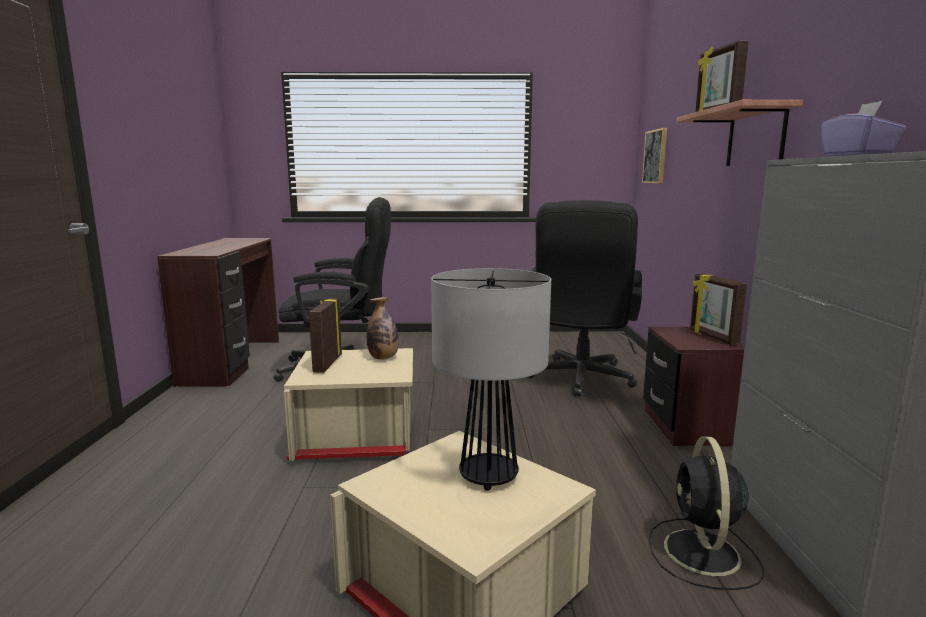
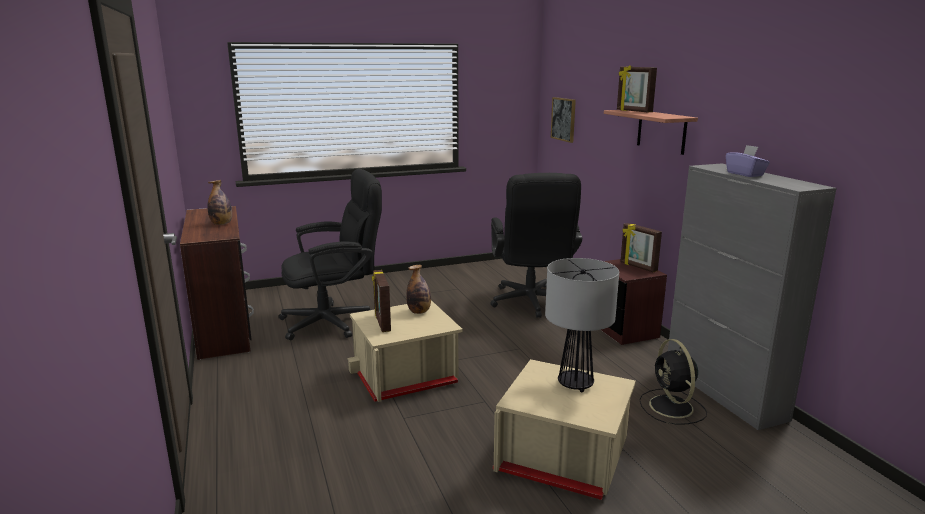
camera: 20 degrees left, 5 degrees up
none -> bottle [207,180,232,225]

